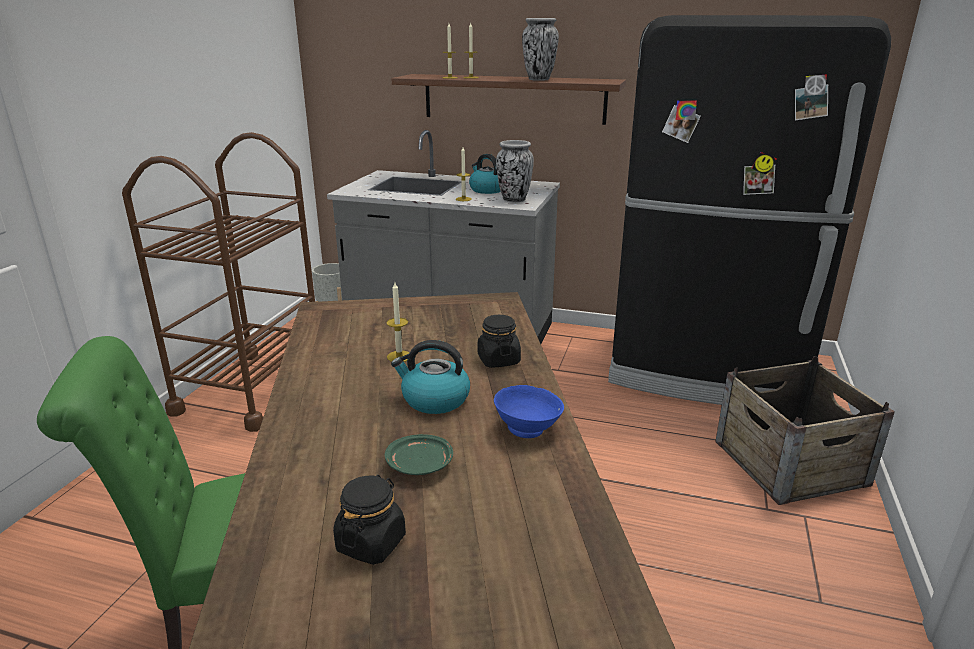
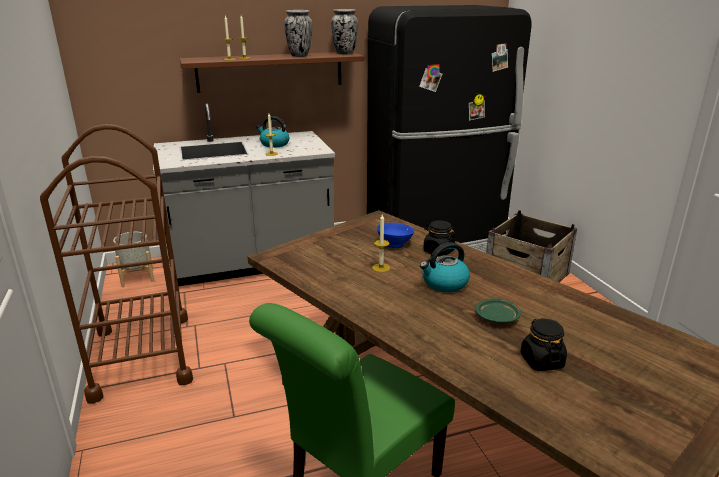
camera: 35 degrees left, 0 degrees up
blue bowl [494,385,564,438] -> blue bowl moved to [377,222,415,248]
vase [496,140,534,202] -> vase moved to [331,9,358,55]

